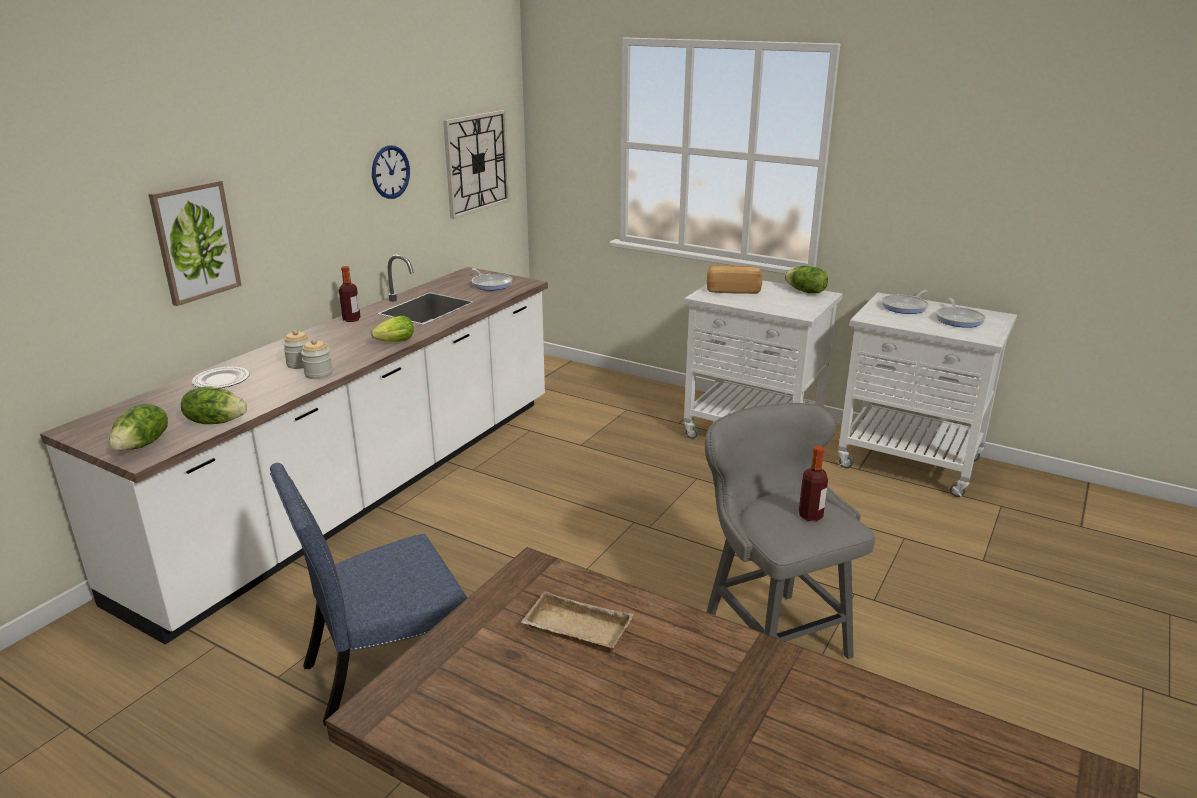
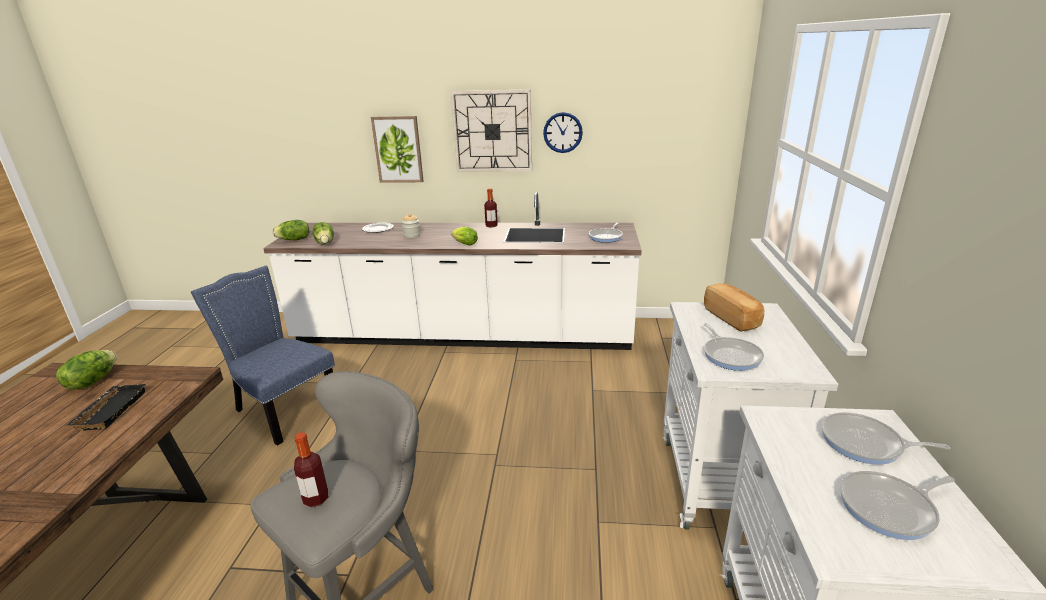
camera: 65 degrees right, 0 degrees up
jar [301,339,333,379] -> none
wall clock [443,110,510,219] -> wall clock moved to [451,89,532,172]
beige tray [521,591,633,653] -> black tray [67,384,146,431]
lettuce [784,266,828,293] -> lettuce moved to [56,350,117,390]
none -> frying pan [704,323,764,371]

